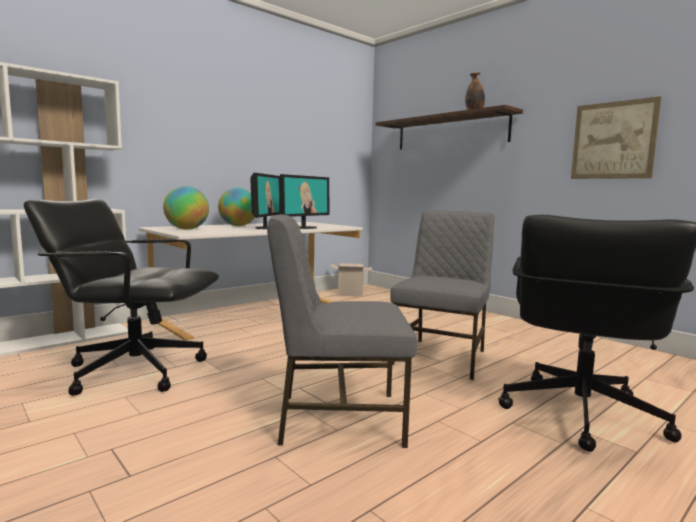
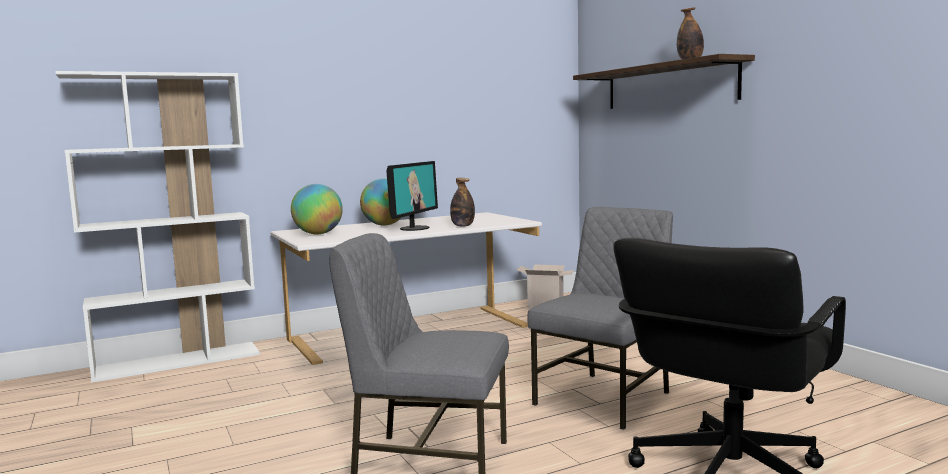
camera: 15 degrees right, 0 degrees up
black office chair [24,199,219,396] -> none
monitor [280,174,330,229] -> bottle [450,178,475,227]
picture [571,96,662,179] -> none

